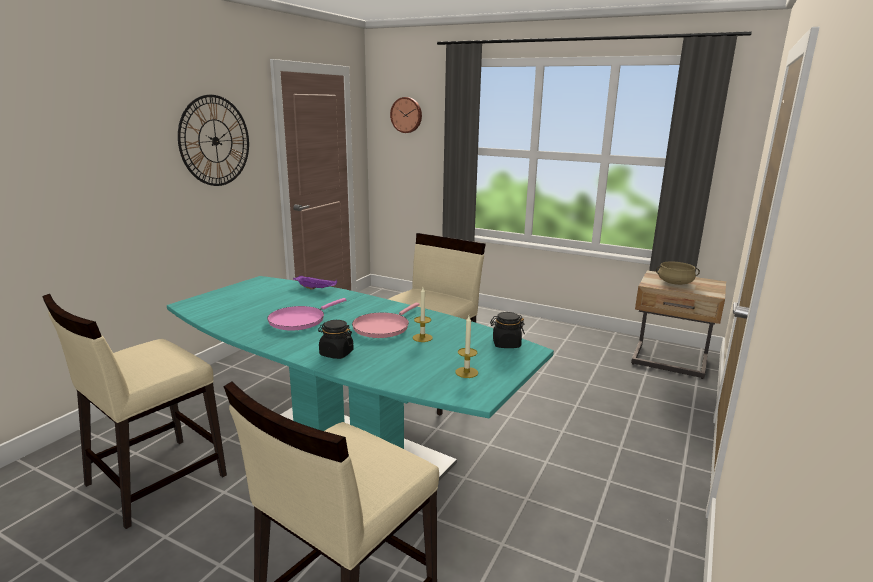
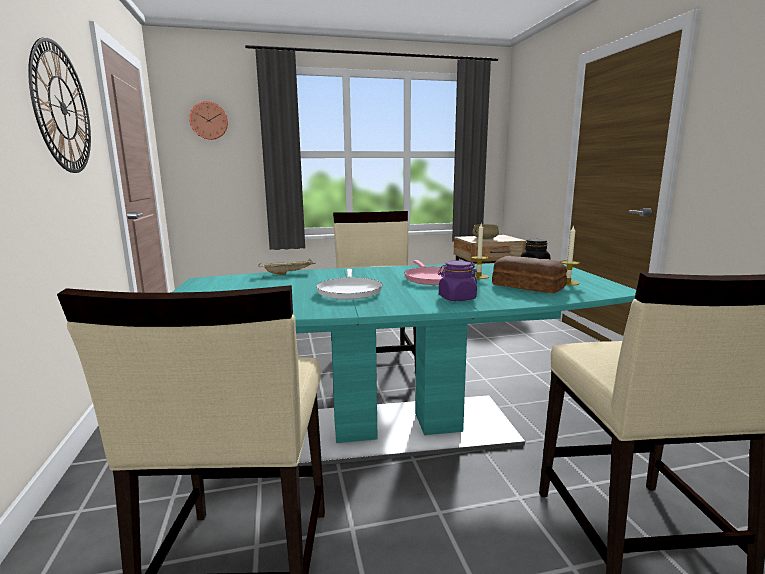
camera: 40 degrees left, 5 degrees down
pink frying pan [267,298,346,331] -> white frying pan [316,269,383,299]
purple tray [293,276,338,290] -> beige tray [258,259,316,275]
black jar [318,320,353,359] -> purple jar [438,261,477,301]
none -> bread [492,256,567,294]

